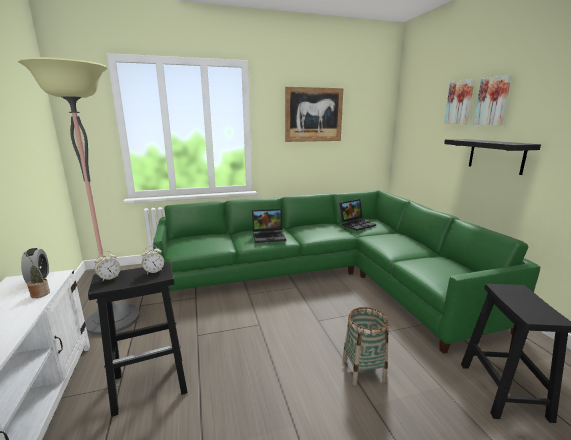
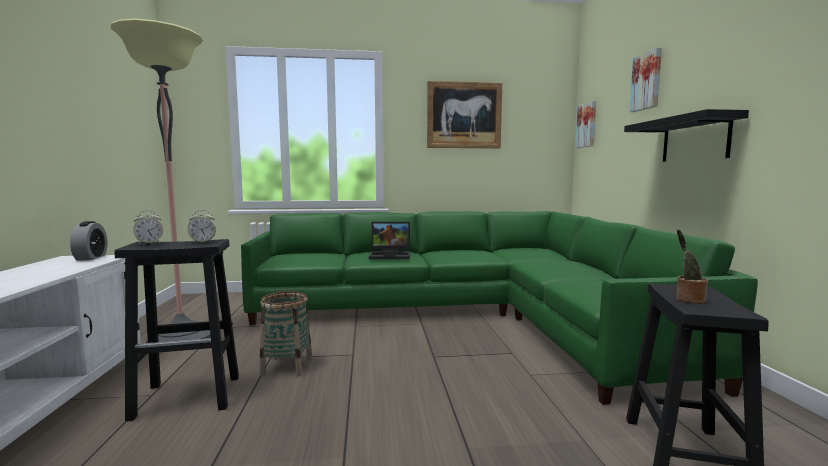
camera: 10 degrees right, 10 degrees down
potted plant [24,252,50,298] -> potted plant moved to [676,229,708,304]
laptop [339,199,376,231] -> none
basket [342,307,389,386] -> basket moved to [260,291,312,376]
picture [473,75,512,126] -> picture moved to [576,101,596,148]

